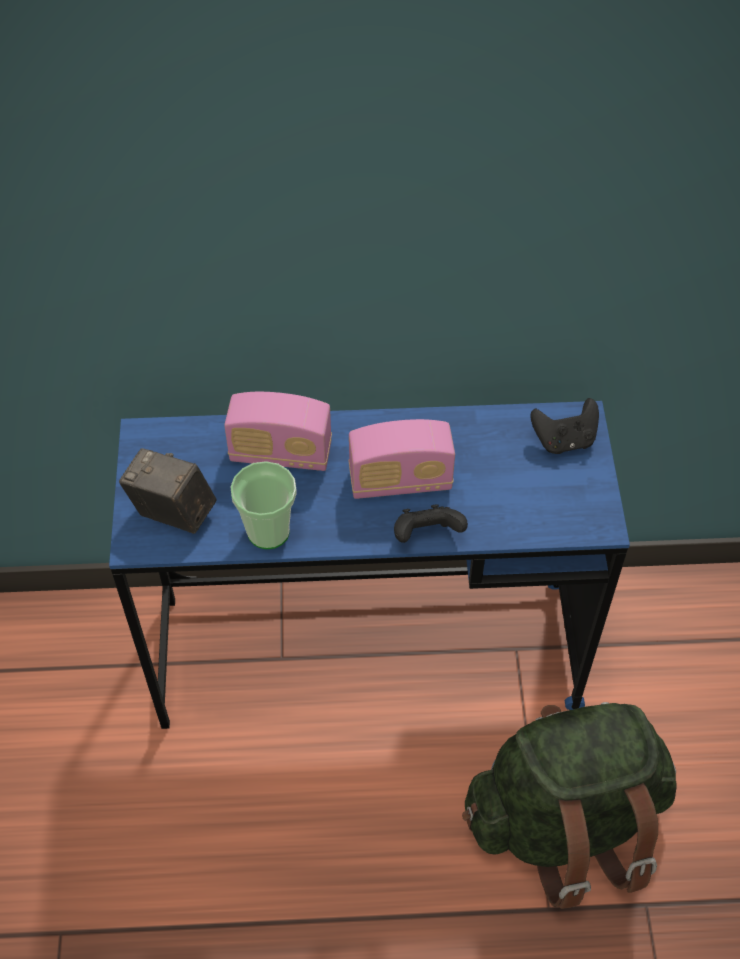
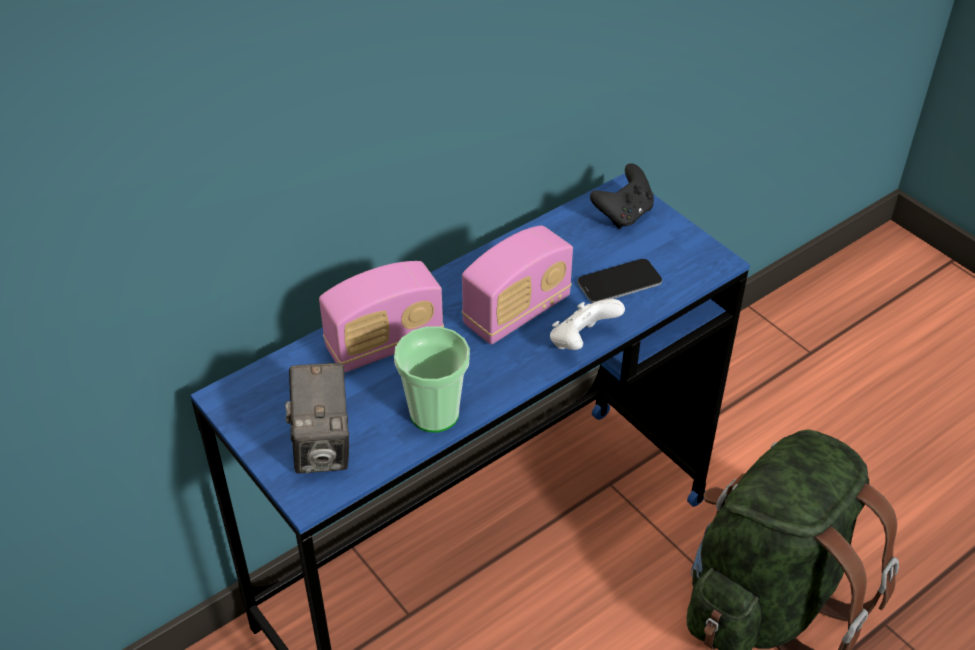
camera: 35 degrees left, 10 degrees down
camera [119,448,217,534] -> camera turned 90 degrees counterclockwise [285,363,349,473]
black game controller [394,504,468,543] -> white game controller [550,299,625,350]
none -> phone [577,259,662,303]

